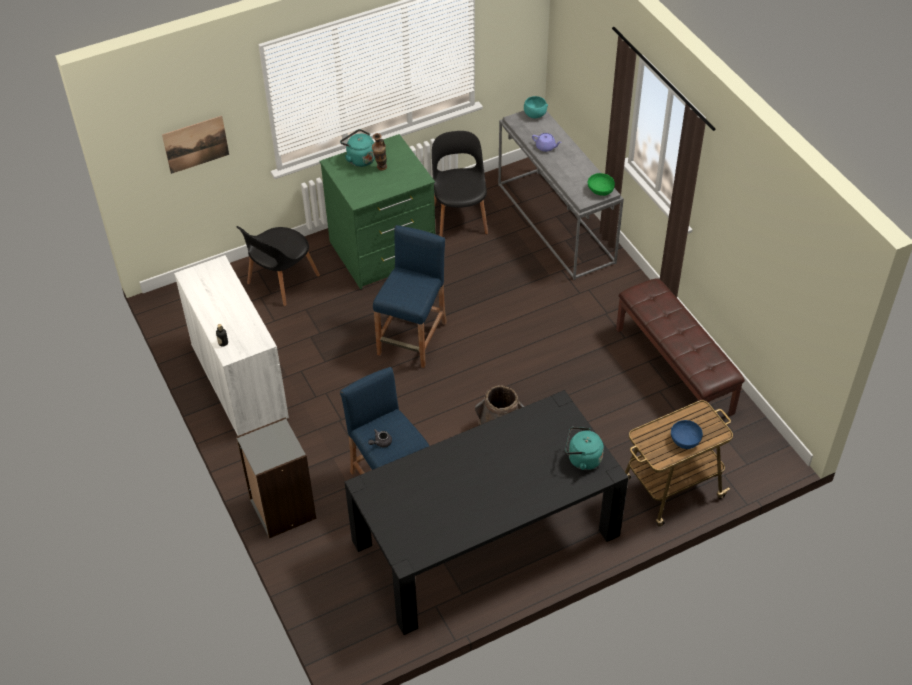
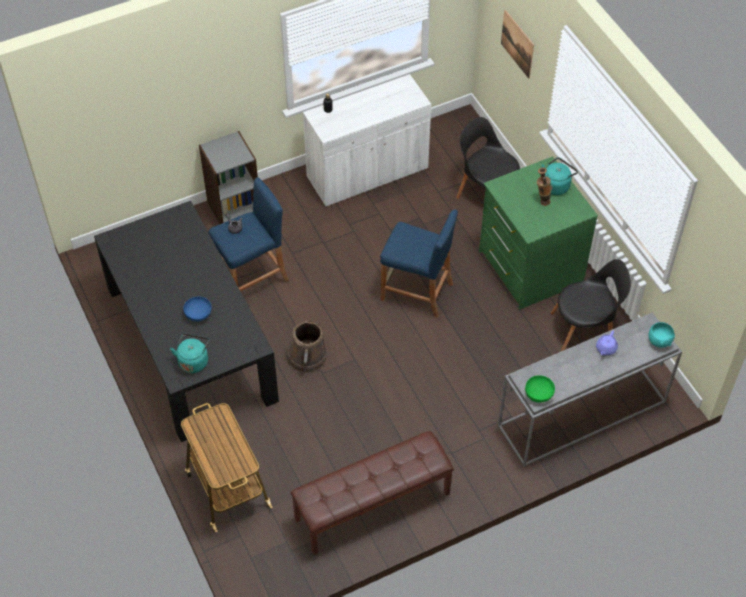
camera: 90 degrees right, 5 degrees up
blue bowl [671,420,703,449] -> blue bowl moved to [183,296,212,322]

